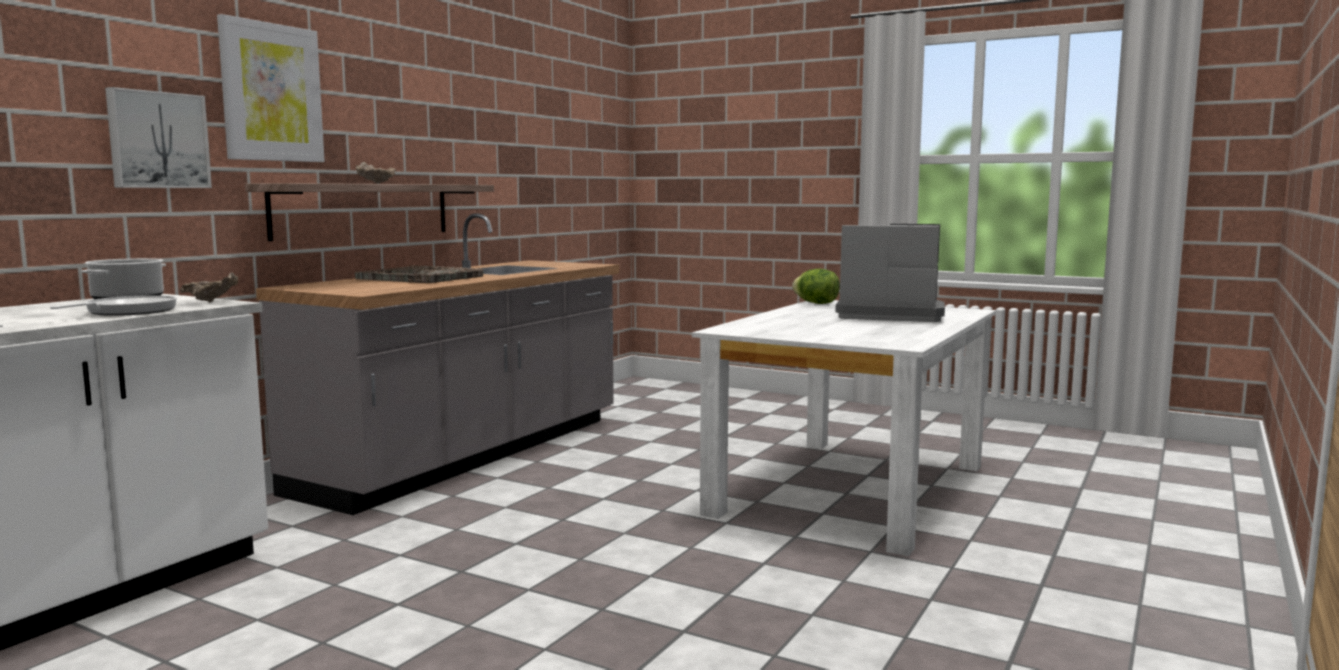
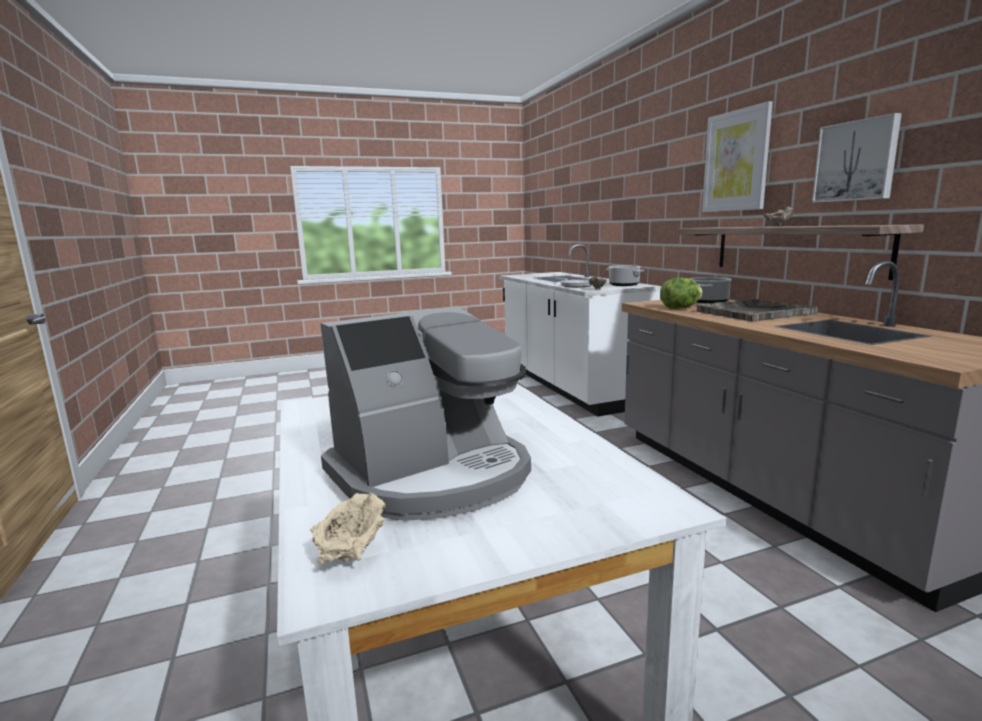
camera: 130 degrees right, 5 degrees up
picture [105,87,212,188] -> picture moved to [812,113,902,203]
lettuce [792,269,840,304] -> lettuce moved to [660,277,703,309]
none -> beige bowl [310,492,386,564]
none -> cooking pot [690,277,732,304]

